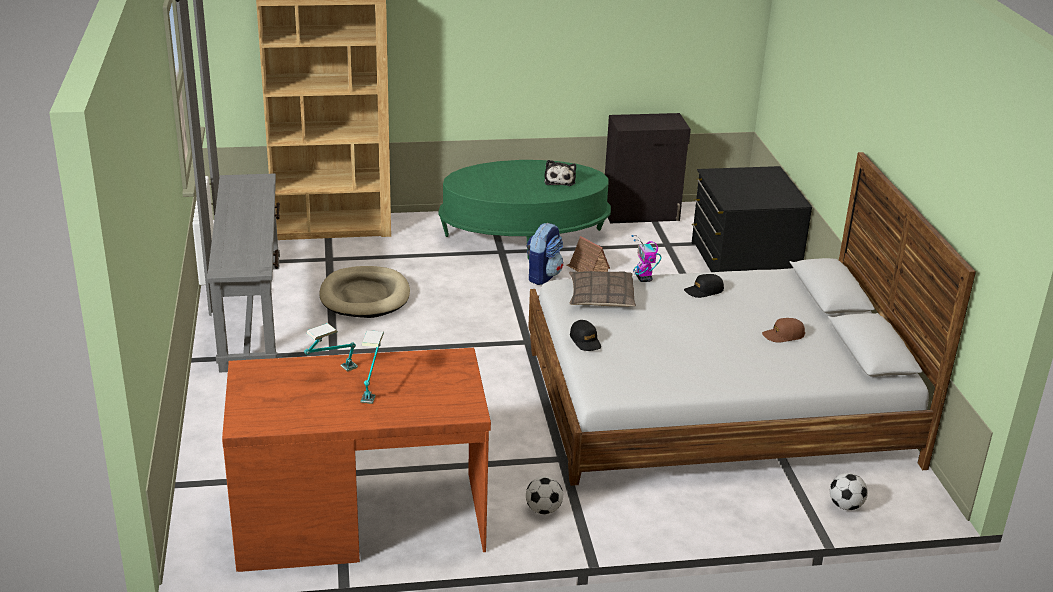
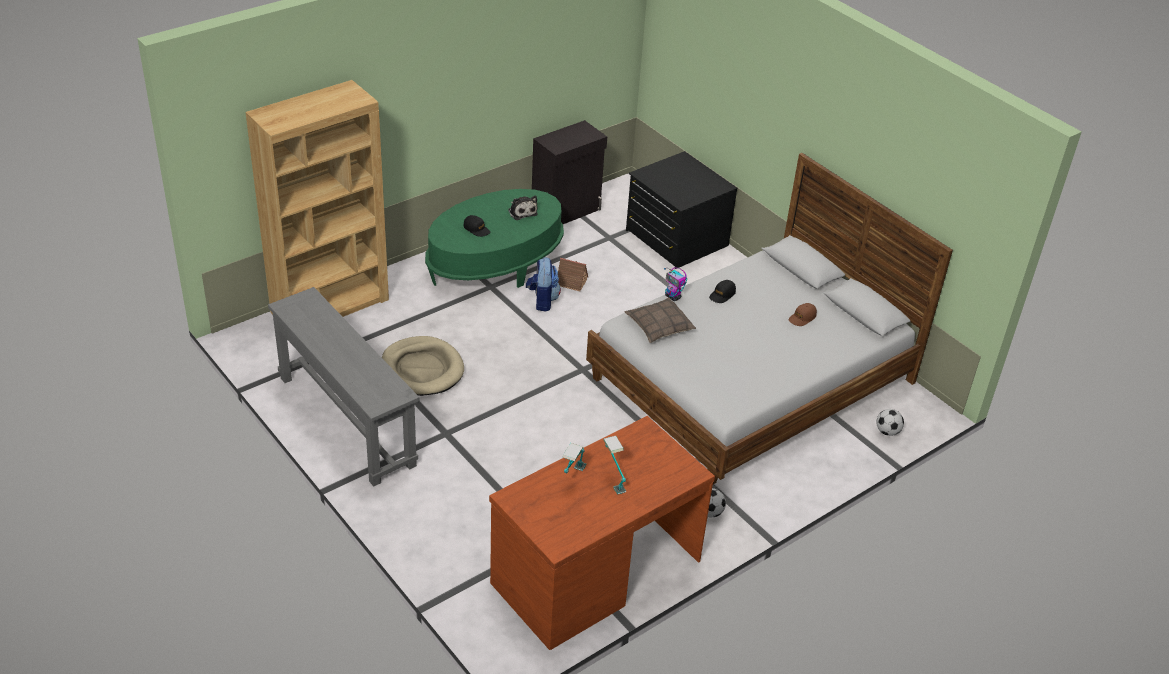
camera: 30 degrees left, 10 degrees up
black cap [570,320,601,351] -> black cap moved to [463,215,491,237]

